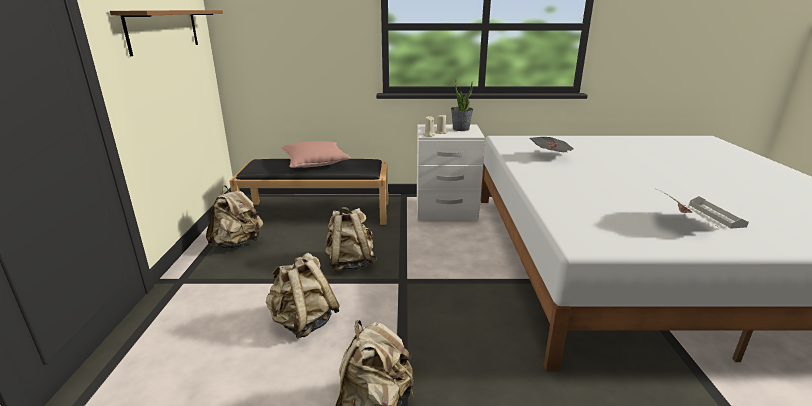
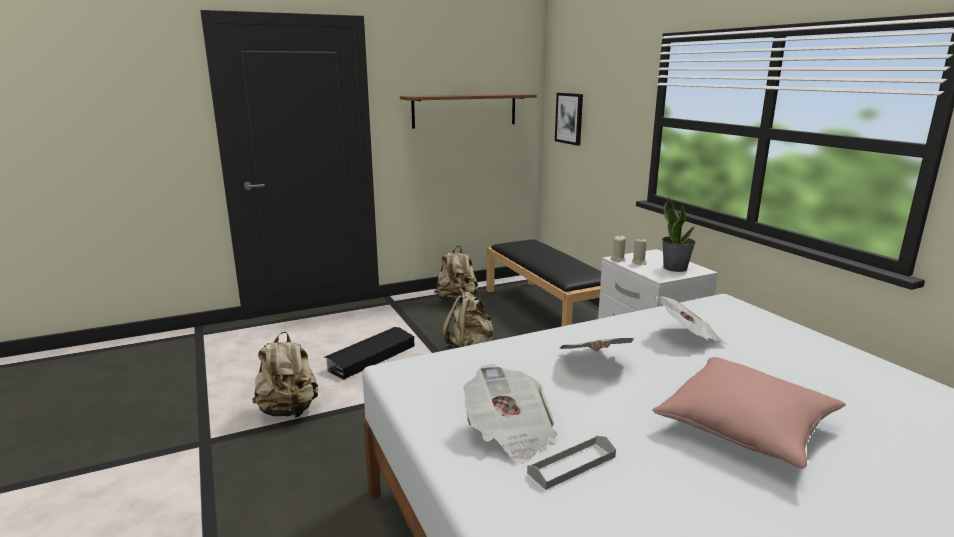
camera: 65 degrees right, 5 degrees down
beige backpack [266,253,340,339] -> black storage box [324,327,414,380]
pink pillow [281,141,350,168] -> pink pillow moved to [653,357,846,469]
none -> picture [555,93,583,146]
none -> newspaper [560,338,634,351]

